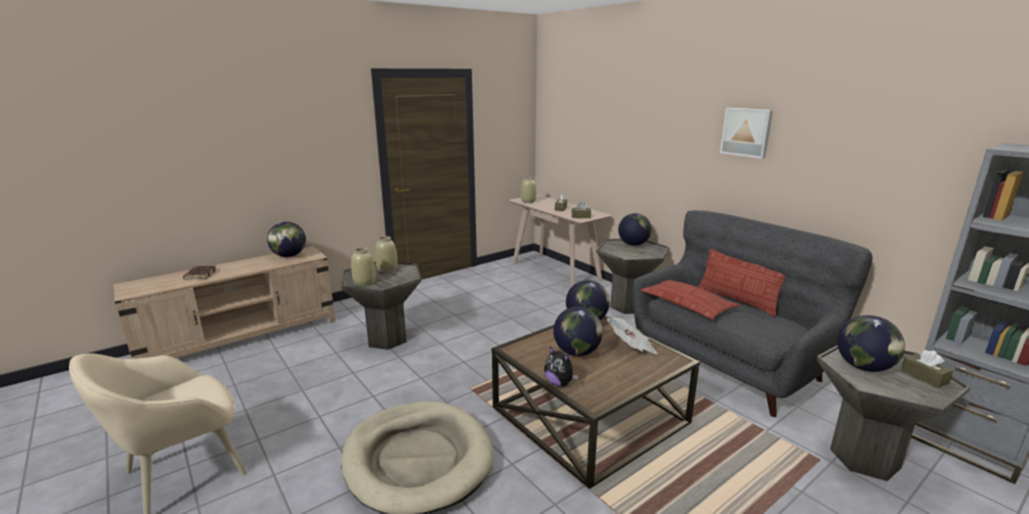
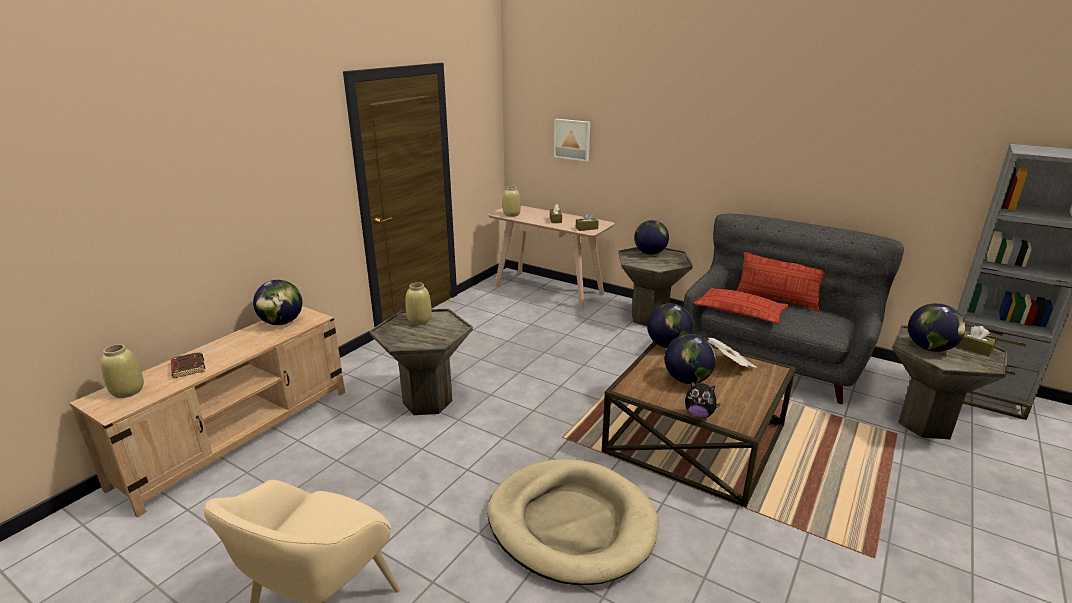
camera: 20 degrees left, 5 degrees up
beige vase [351,248,375,286] -> beige vase moved to [101,344,144,398]
picture [720,108,773,159] -> picture moved to [554,119,590,161]

